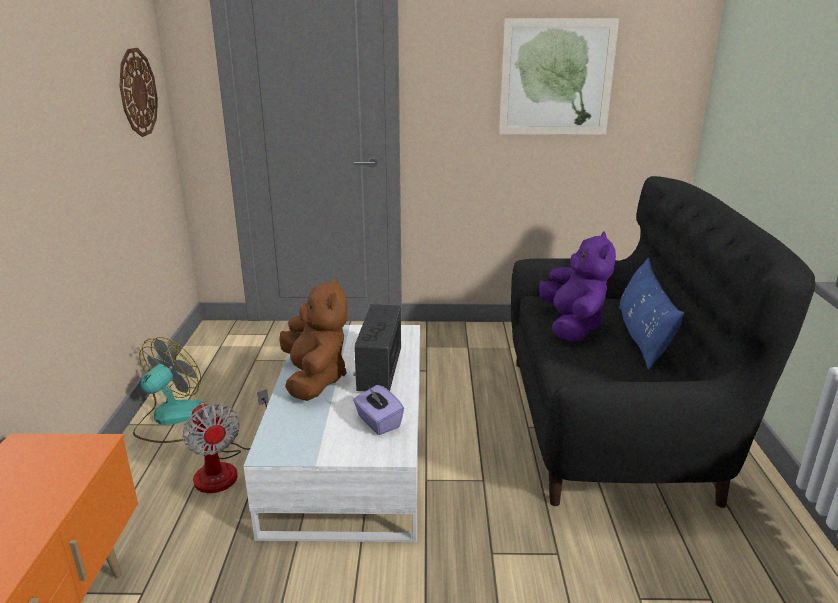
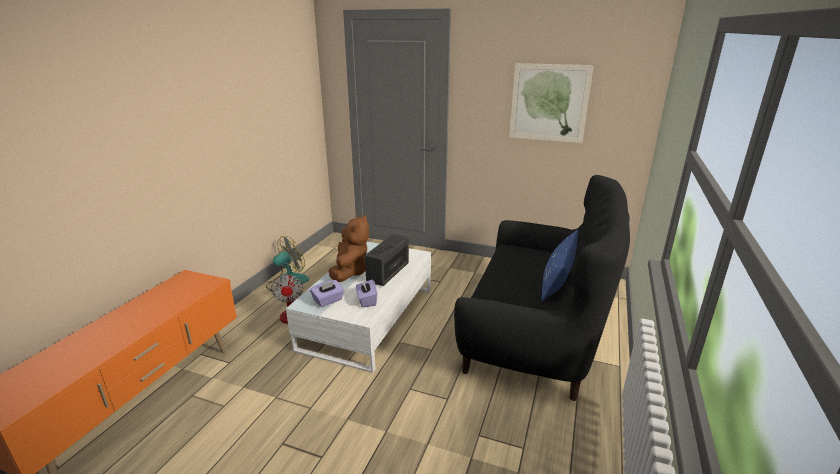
camera: 20 degrees right, 0 degrees up
wall clock [119,48,158,137] -> none
purple plush toy [539,231,616,342] -> none
none -> purple tissue box [310,280,344,307]

